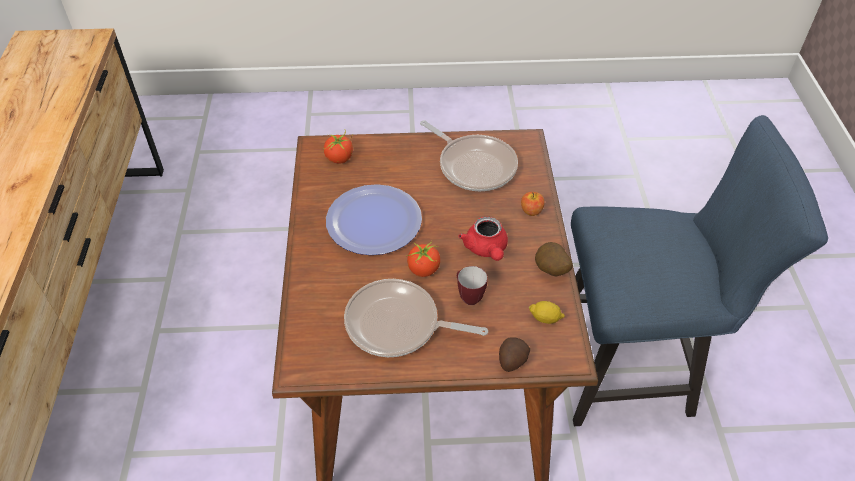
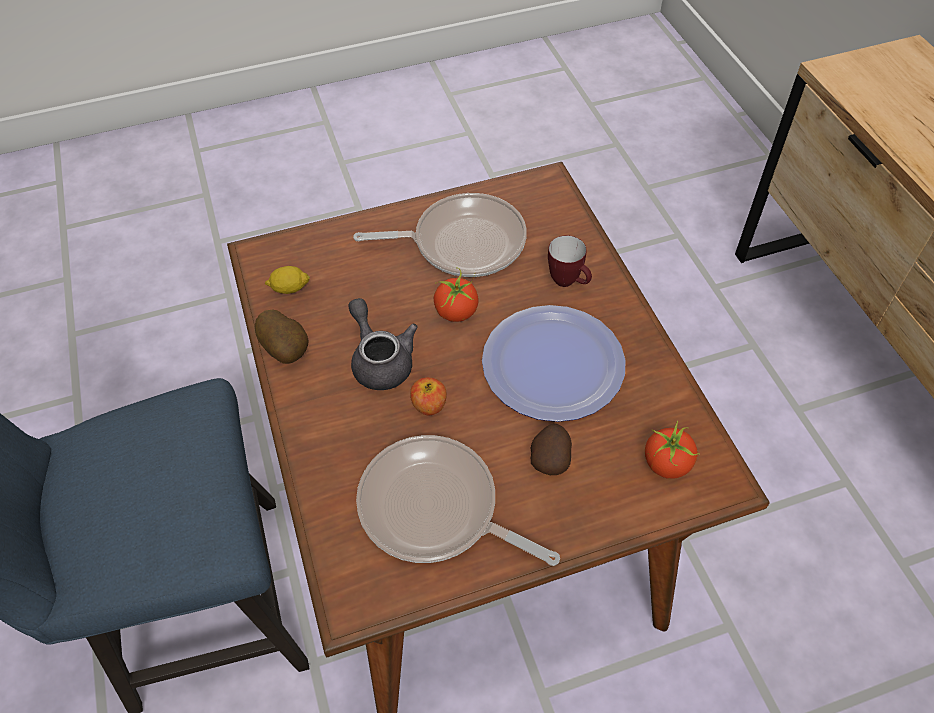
camera: 165 degrees right, 5 degrees up
mug [457,266,488,305] -> mug moved to [548,235,592,287]
red teapot [458,217,508,261] -> grey teapot [348,298,417,390]
potato [499,337,530,372] -> potato moved to [531,424,572,475]
apple [521,192,545,216] -> apple moved to [410,377,447,415]

